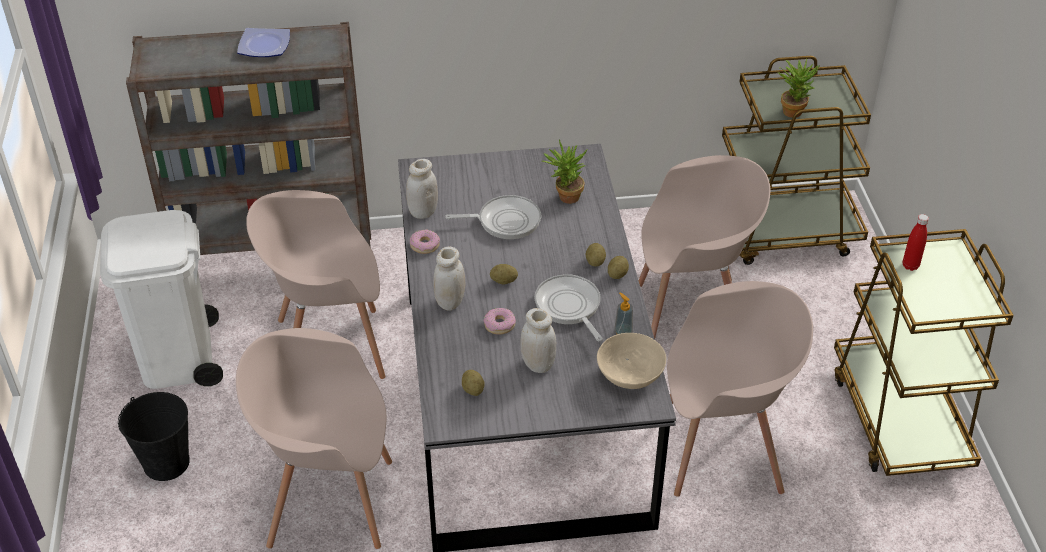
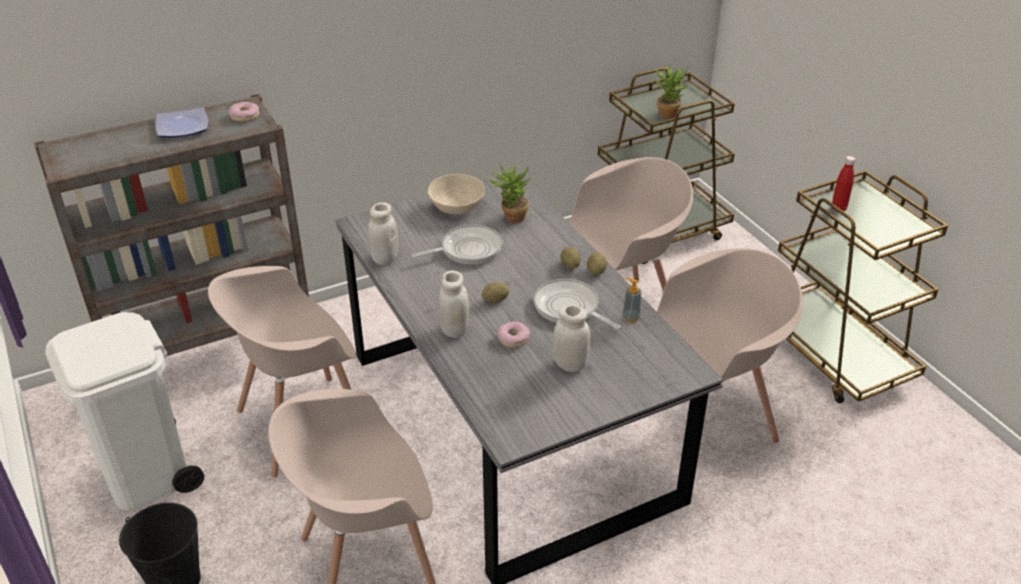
camera: 20 degrees left, 5 degrees down
donut [410,229,440,254] -> donut moved to [229,102,259,122]
potato [462,370,484,396] -> none
beige bowl [597,333,666,389] -> beige bowl moved to [428,174,485,214]

